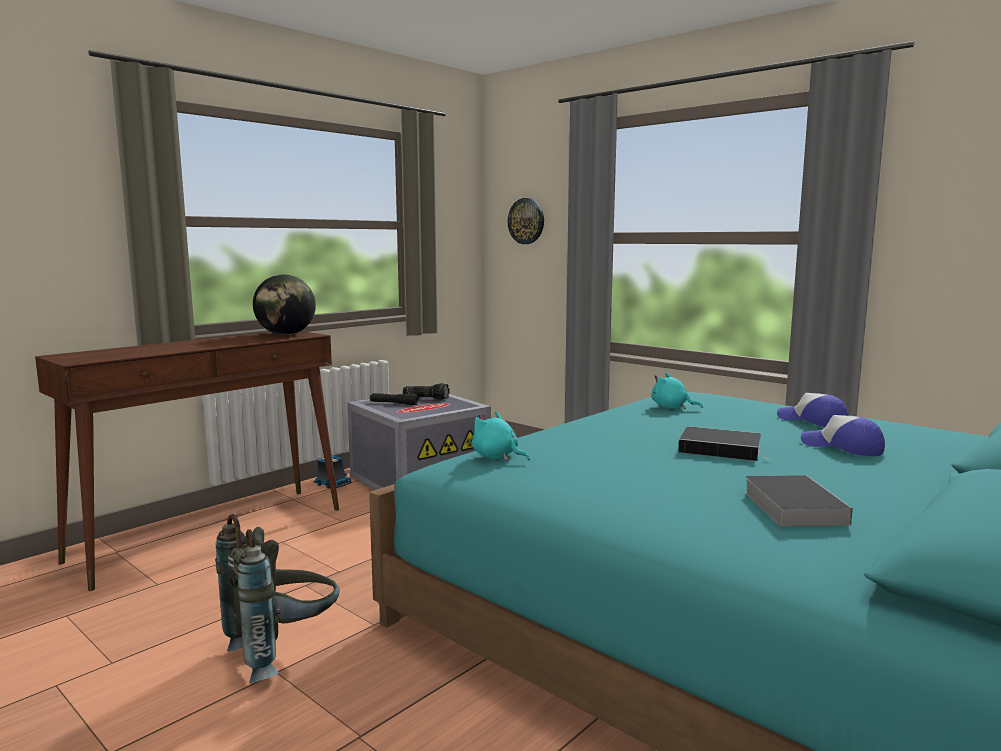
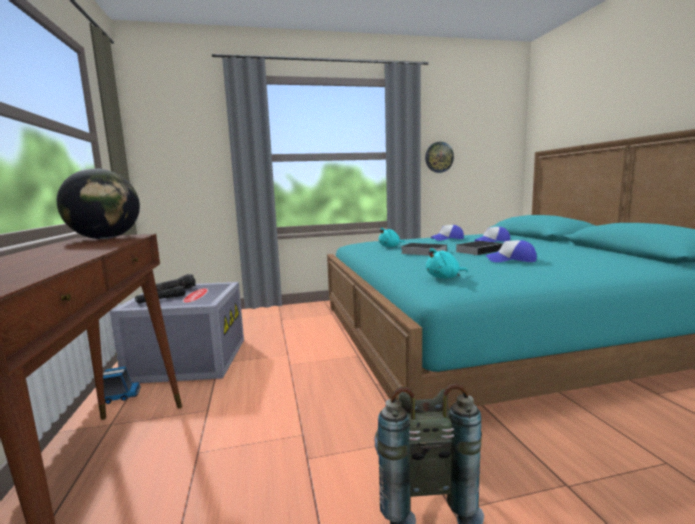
camera: 55 degrees left, 0 degrees up
wall clock [507,198,544,244] -> wall clock moved to [425,142,454,173]
book [744,475,853,526] -> book moved to [401,243,447,256]
none -> cap [486,240,537,262]

